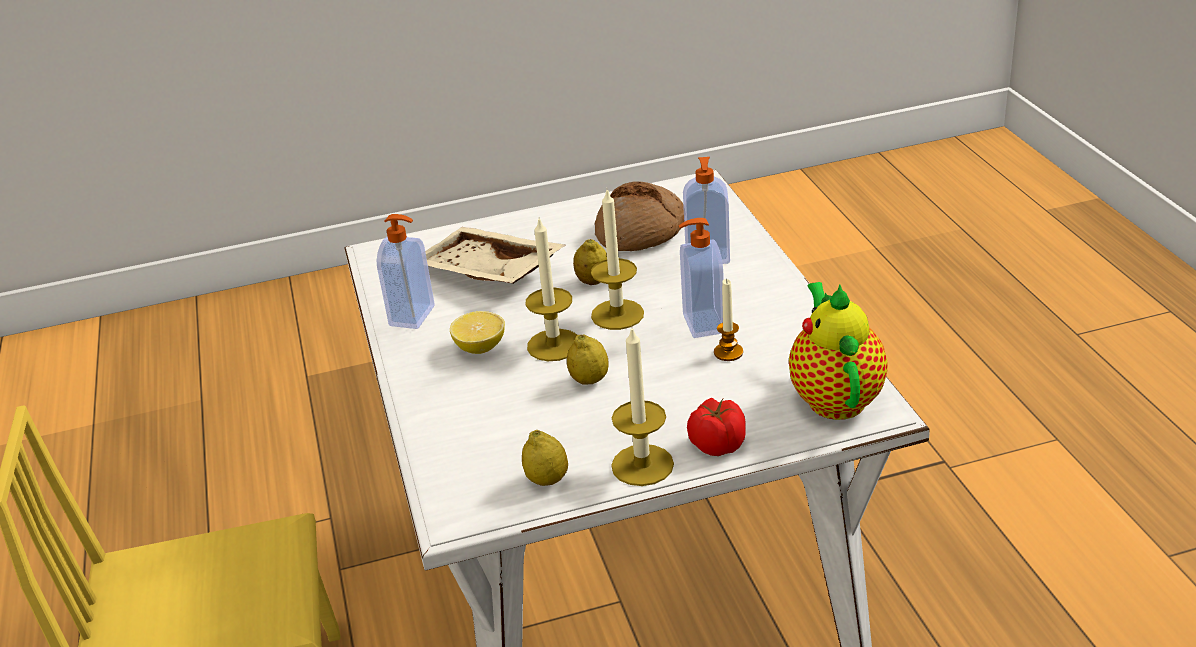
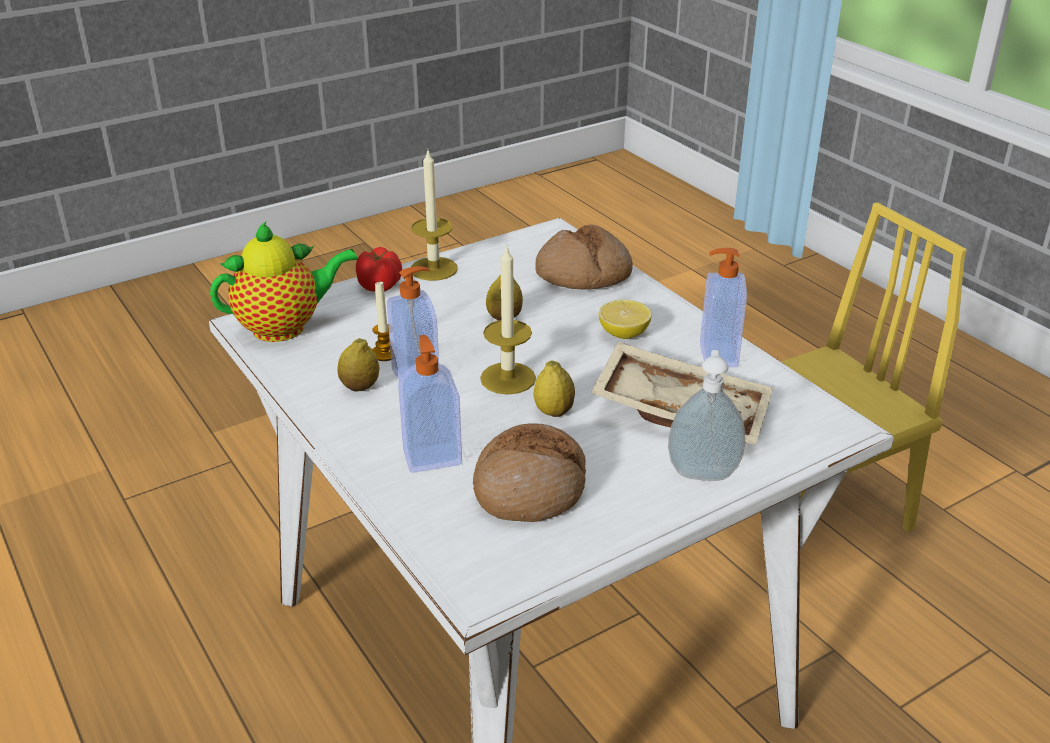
camera: 160 degrees right, 0 degrees up
lemon [522,430,568,486] -> lemon moved to [337,338,379,391]
candle [525,219,577,361] -> none
teapot [789,282,888,420] -> teapot turned 90 degrees counterclockwise [210,221,358,342]
none -> bread [535,224,633,290]
none -> soap dispenser [668,350,745,481]

